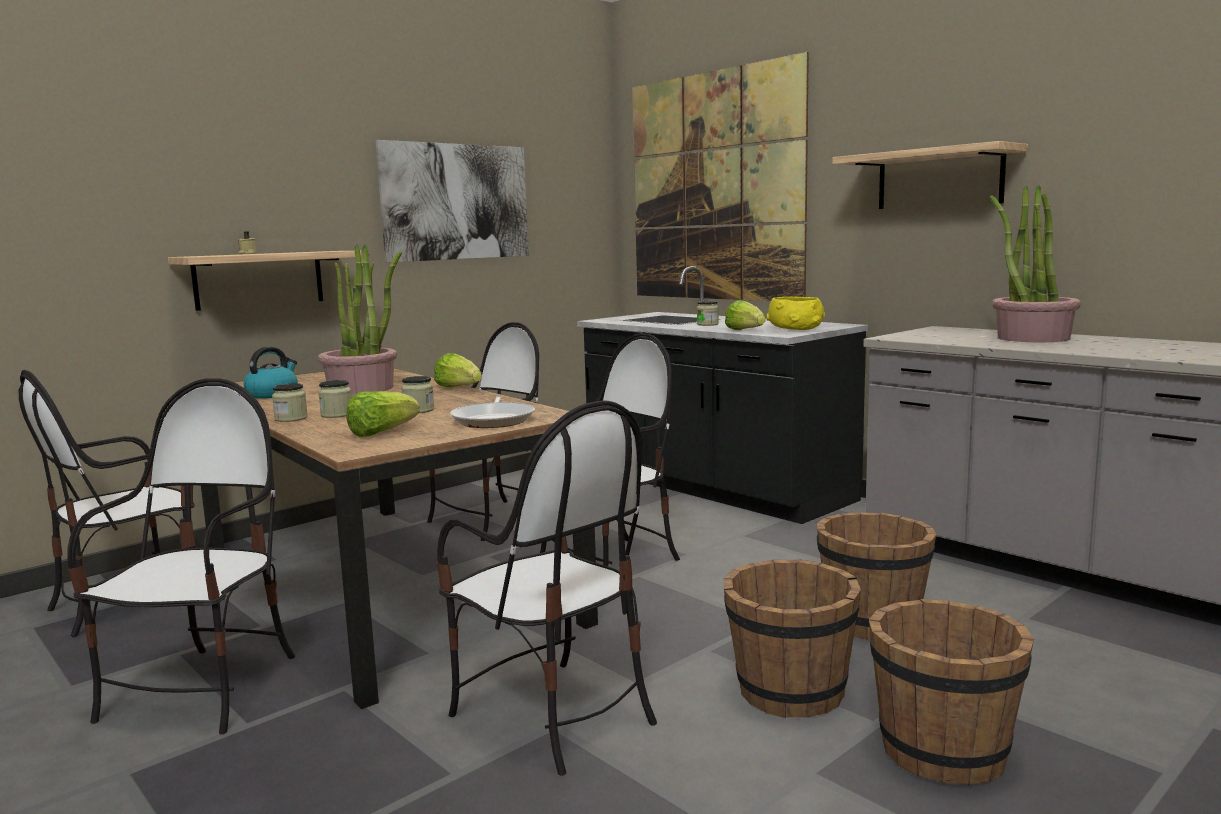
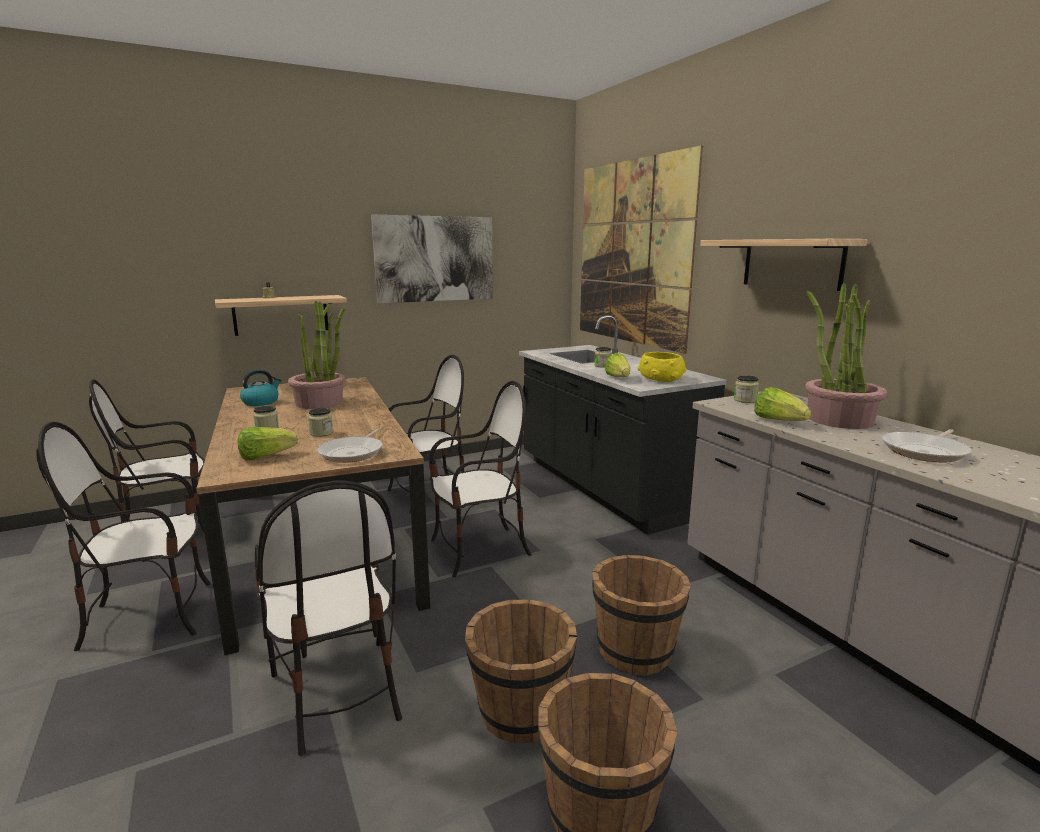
camera: 15 degrees right, 5 degrees up
chair [67,378,295,734] -> chair turned 135 degrees counterclockwise [36,422,211,651]
jar [272,383,308,422] -> jar moved to [734,375,759,403]
lettuce [434,353,482,387] -> lettuce moved to [754,387,811,421]
none -> frying pan [882,429,972,462]

